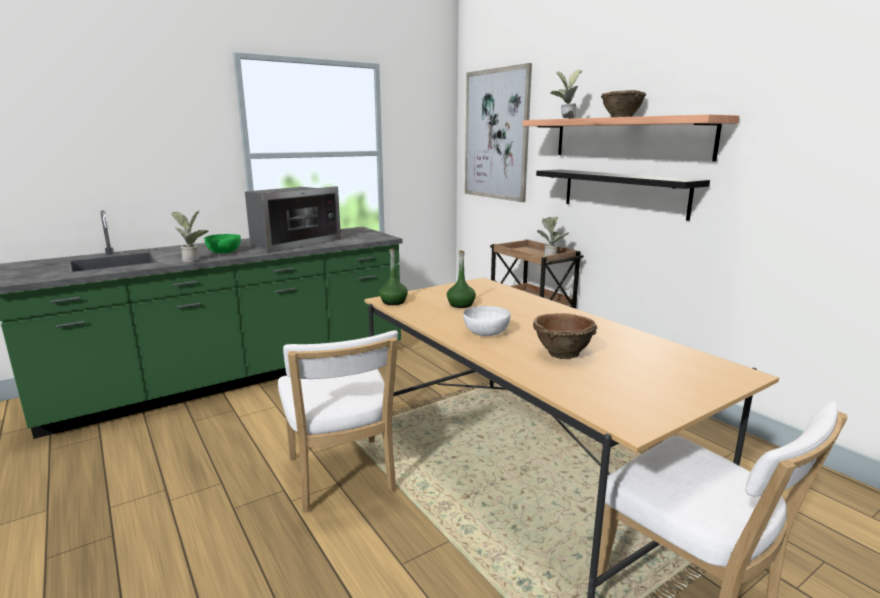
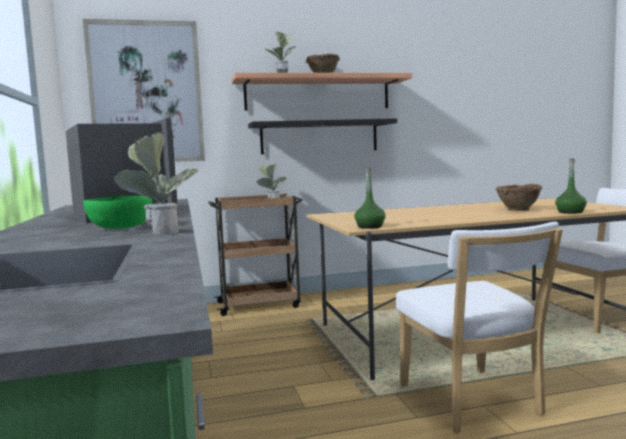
camera: 70 degrees left, 10 degrees down
white chair [278,330,398,512] -> white chair turned 75 degrees clockwise [396,222,563,433]
green bottle [447,250,476,308] -> green bottle moved to [555,159,587,214]
white bowl [463,306,510,336] -> none

